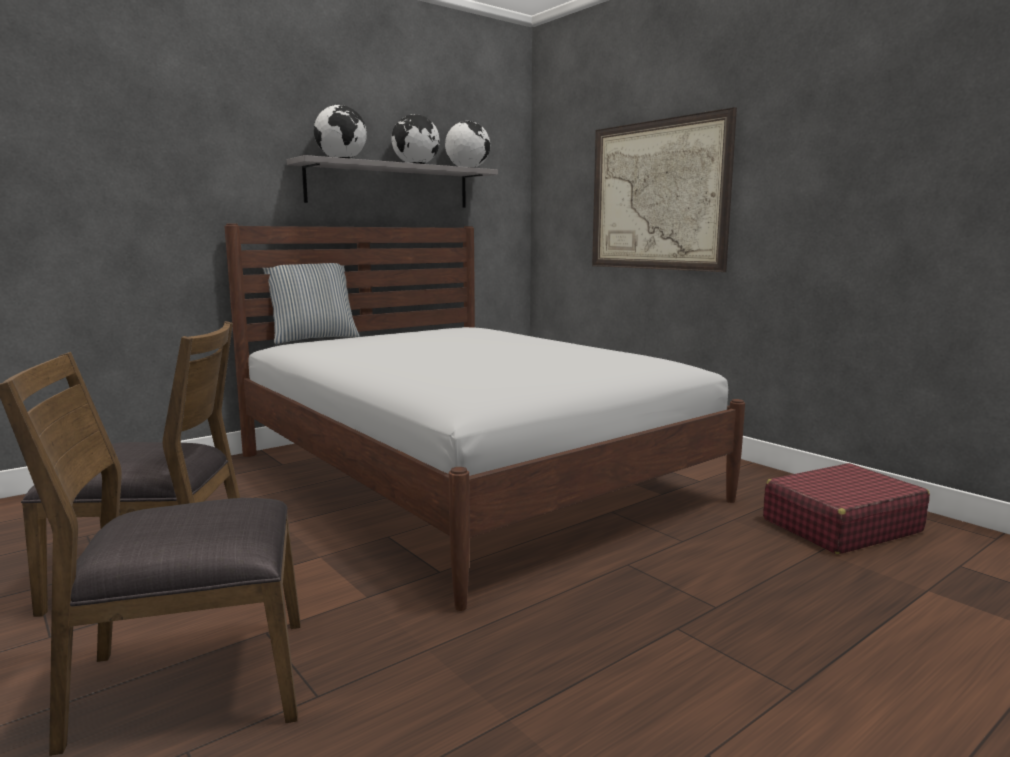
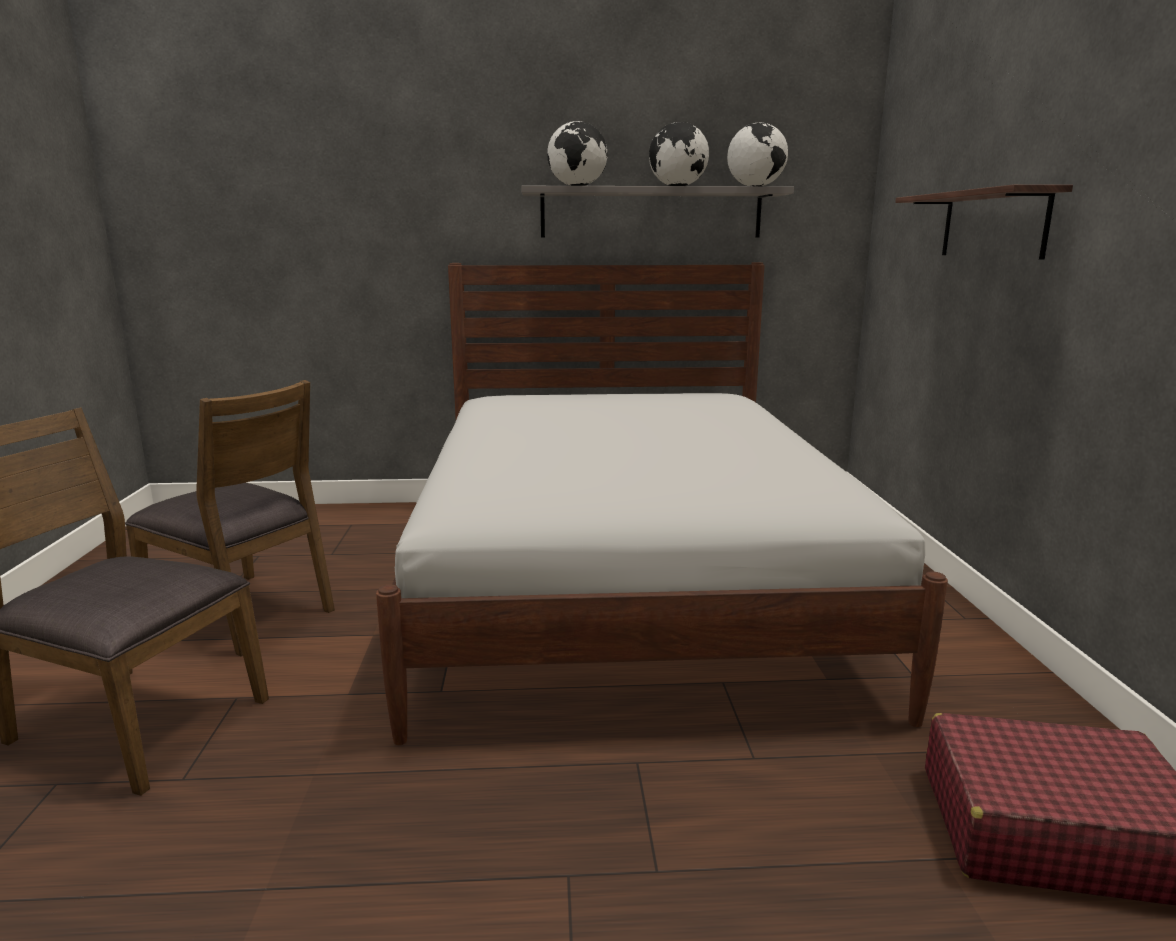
camera: 35 degrees right, 5 degrees up
pillow [263,263,360,344] -> none
picture [592,107,737,272] -> shelf [895,184,1073,260]

